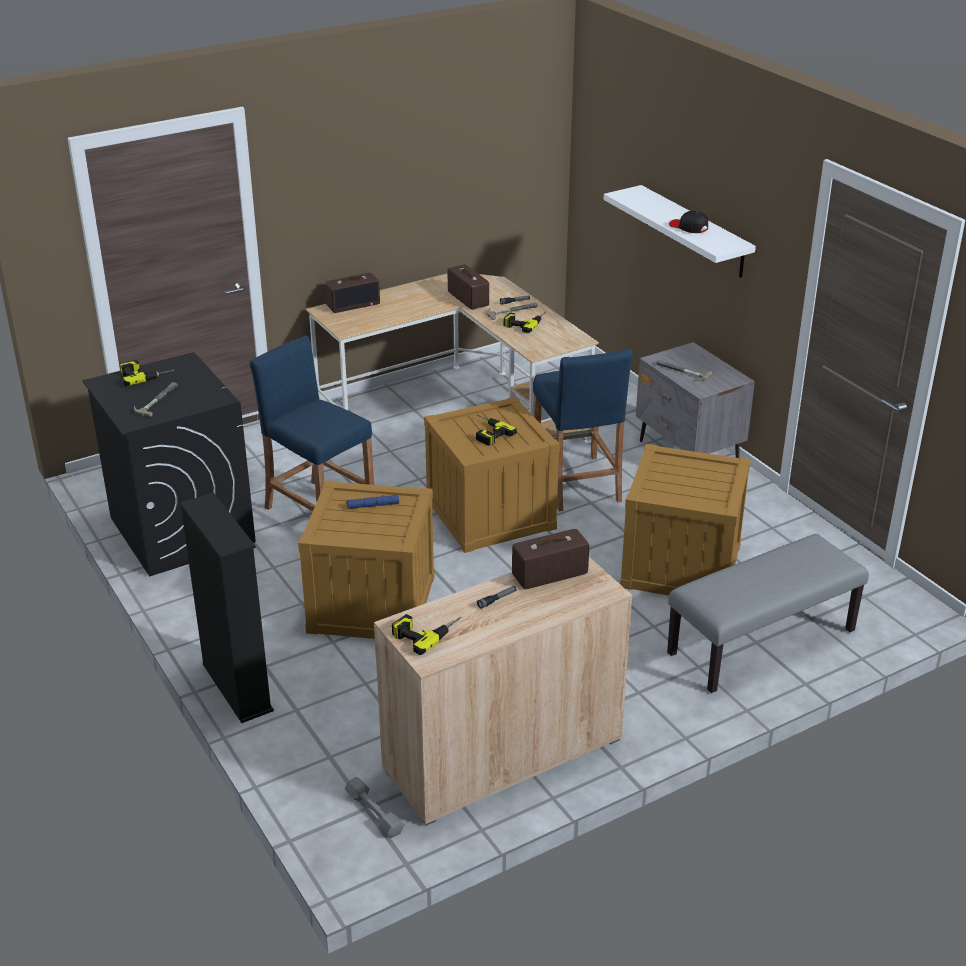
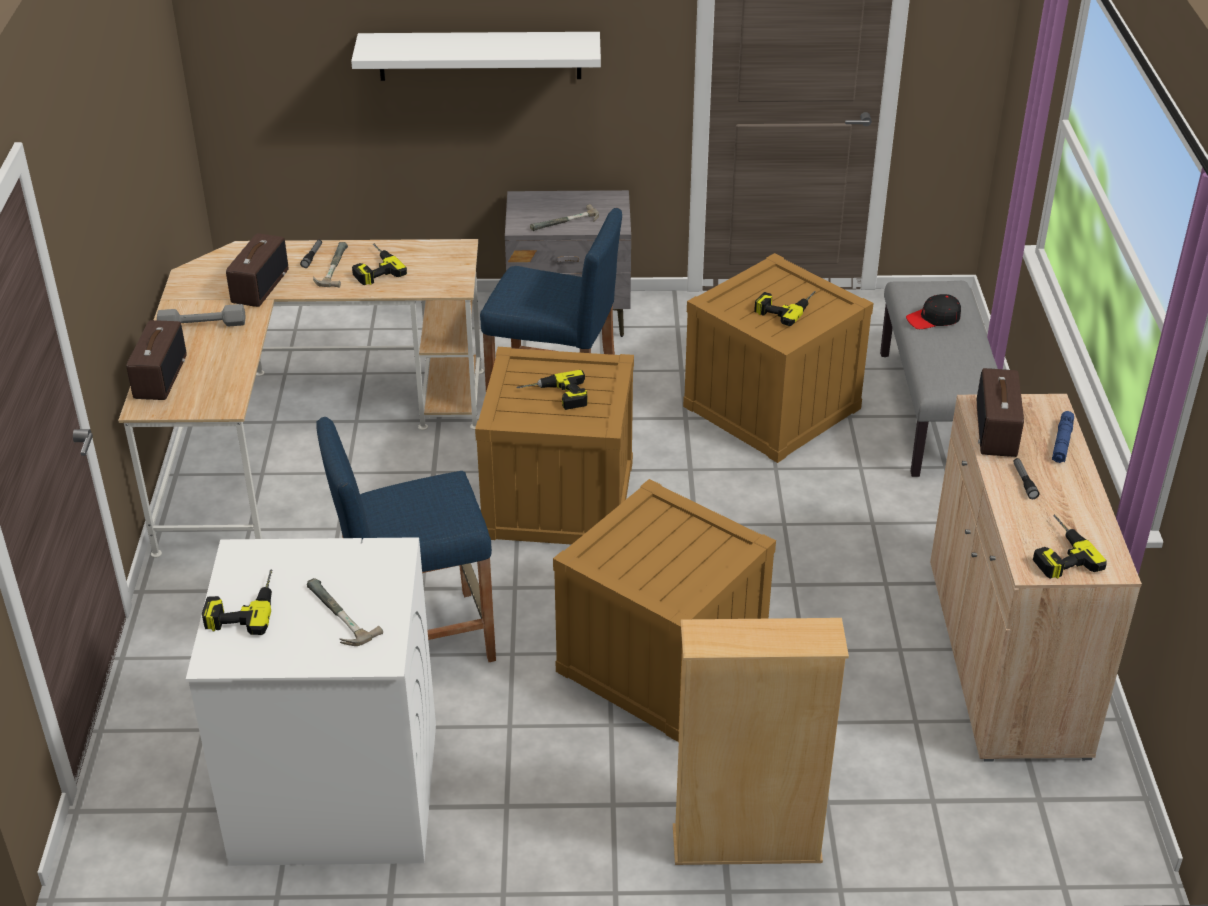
camera: 60 degrees left, 5 degrees up
black washing machine [82,352,256,577] -> white washing machine [186,537,436,866]
black bookcase [180,493,274,723] -> beige bookcase [673,618,849,865]
grey dumbbell [345,777,404,838] -> grey dumbbell moved to [157,304,245,326]
blue flashlight [346,495,399,509] -> blue flashlight moved to [1052,411,1074,463]
radio [448,264,489,310] -> radio turned 105 degrees clockwise [226,233,288,307]
black cap [669,211,708,233] -> black cap moved to [906,294,961,329]
none -> power drill [754,291,815,326]

